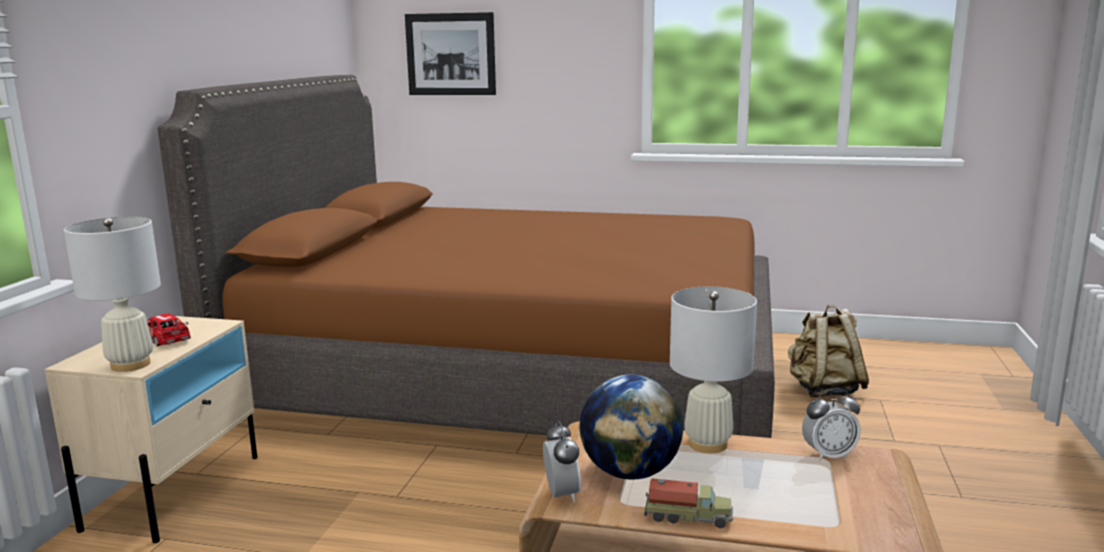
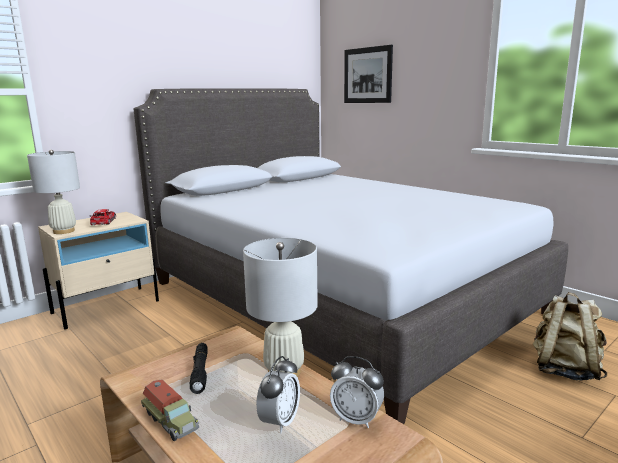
camera: 35 degrees right, 0 degrees up
brown bed [158,75,775,438] -> grey bed [133,88,568,424]
alarm clock [543,420,581,502] -> alarm clock moved to [256,356,300,433]
globe [579,374,683,480] -> black flashlight [189,343,208,394]

